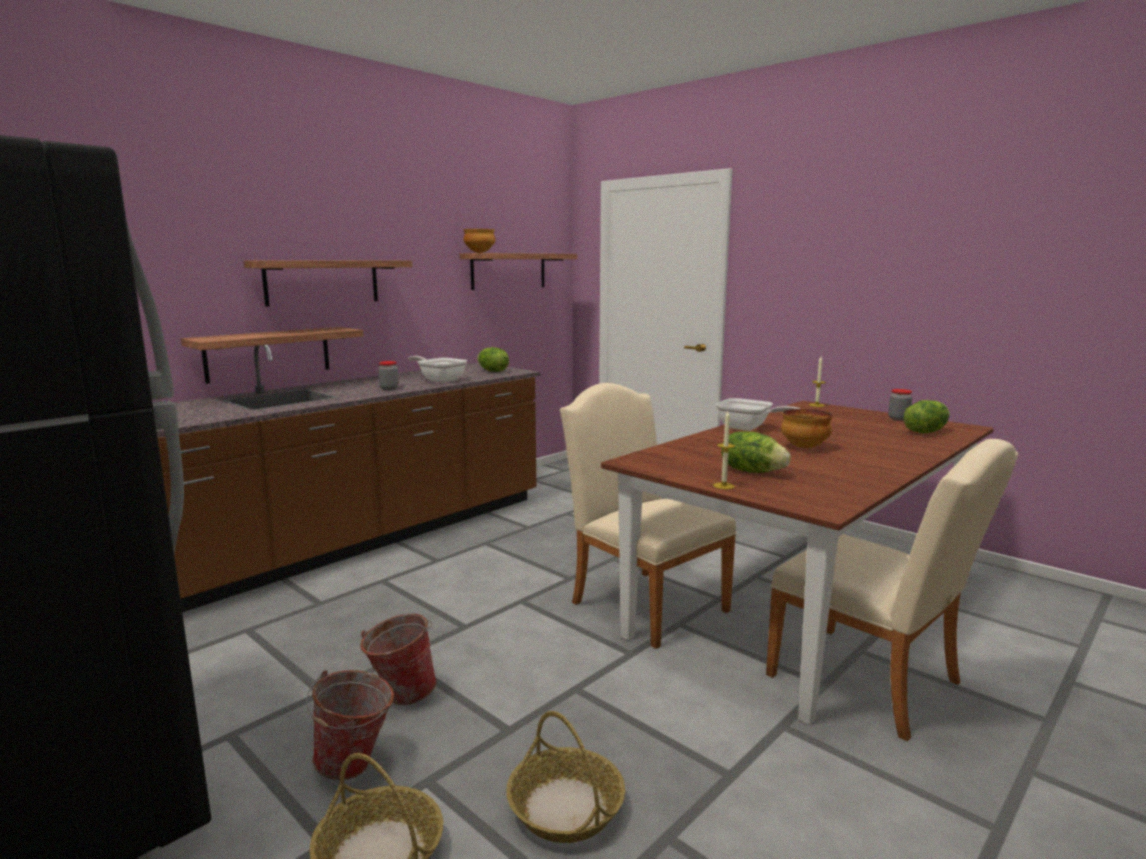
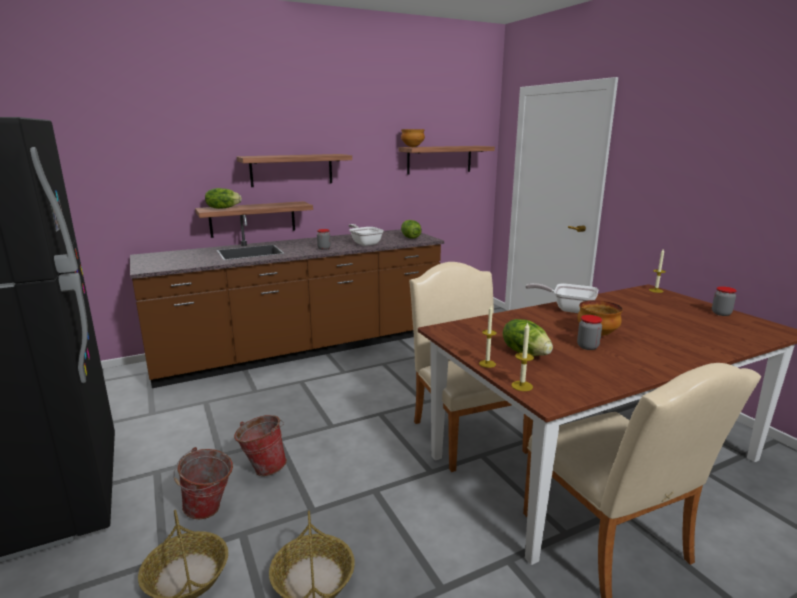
camera: 20 degrees right, 5 degrees up
frying pan [715,398,801,431] -> frying pan turned 150 degrees clockwise [525,283,598,313]
lettuce [904,400,950,433] -> lettuce moved to [205,188,242,209]
none -> candle [512,323,534,391]
none -> jar [577,315,602,350]

